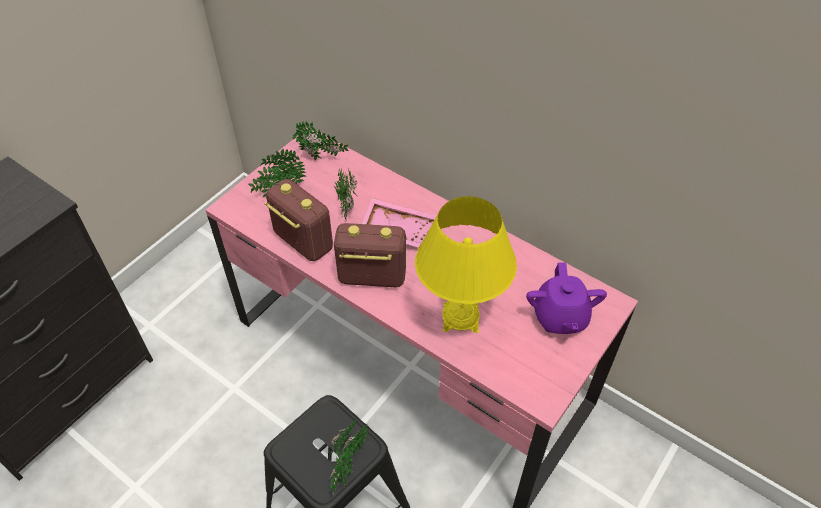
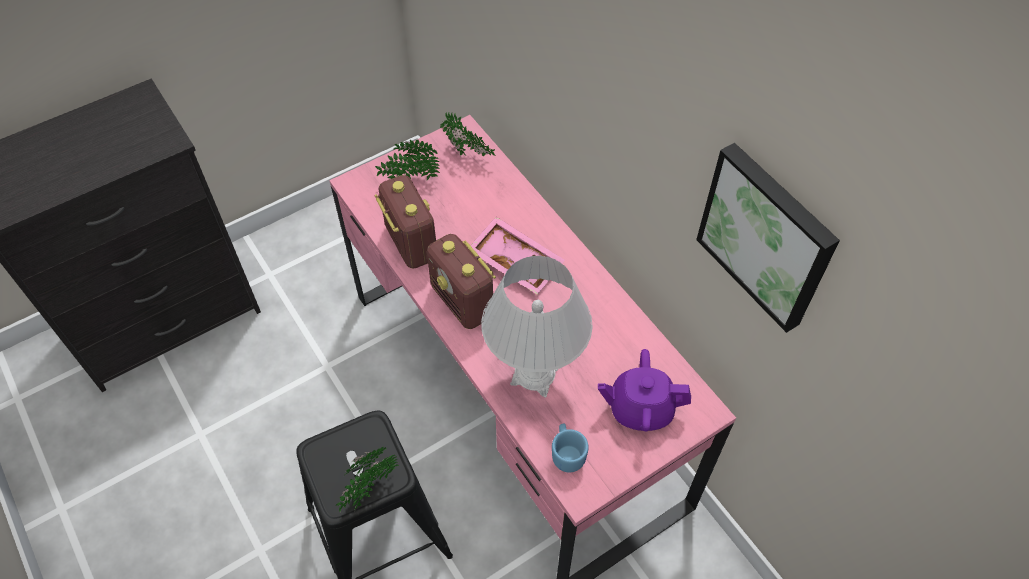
camera: 20 degrees right, 5 degrees up
potted plant [333,166,357,219] -> none
radio [334,223,406,287] -> radio turned 150 degrees counterclockwise [427,234,496,329]
yellow table lamp [415,196,517,333] -> white table lamp [481,256,593,398]
purple teapot [526,262,607,334] -> purple teapot turned 75 degrees clockwise [598,349,691,431]
none -> blue mug [552,423,589,473]
none -> picture [696,143,840,333]

